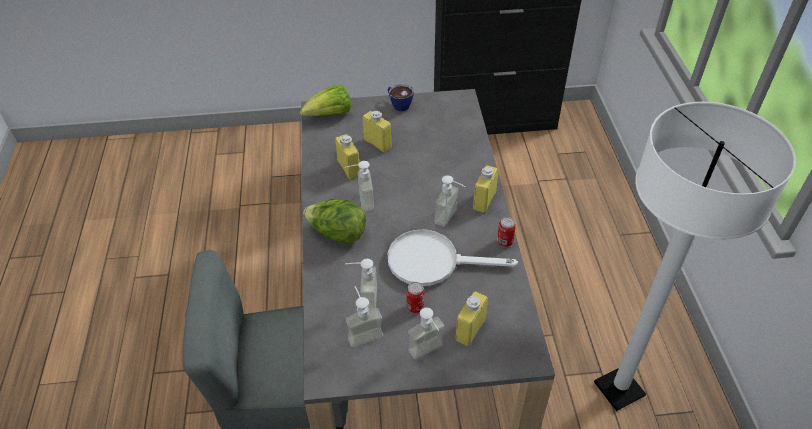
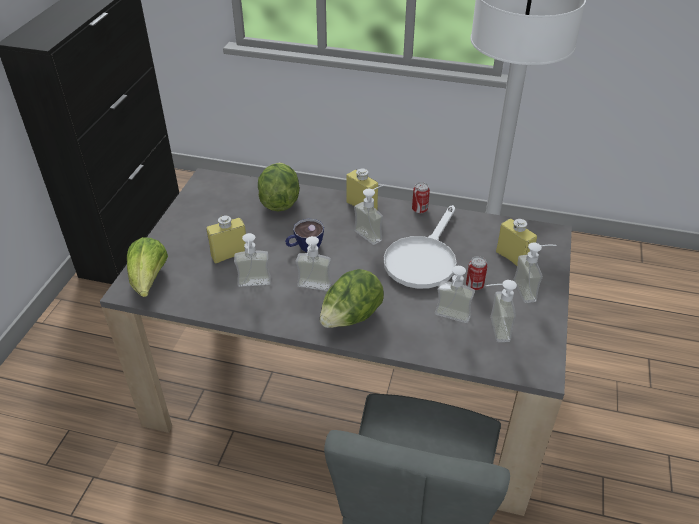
camera: 70 degrees left, 5 degrees down
yellow bottle [335,134,360,179] -> soap dispenser [234,233,271,287]
cup [388,84,414,111] -> cup moved to [285,218,324,252]
none -> lettuce [258,162,300,211]

